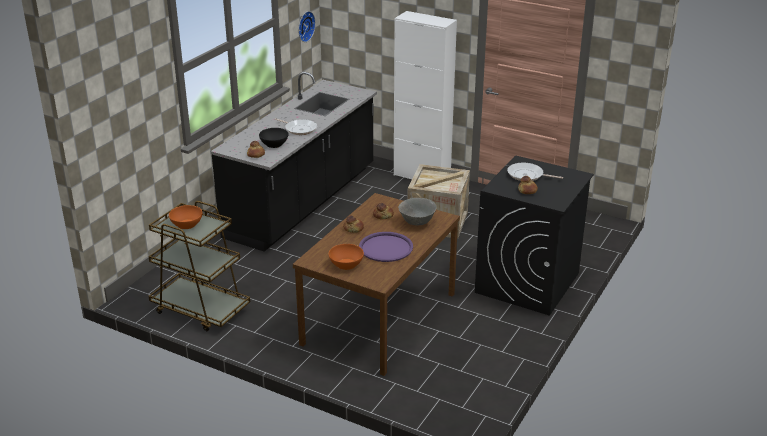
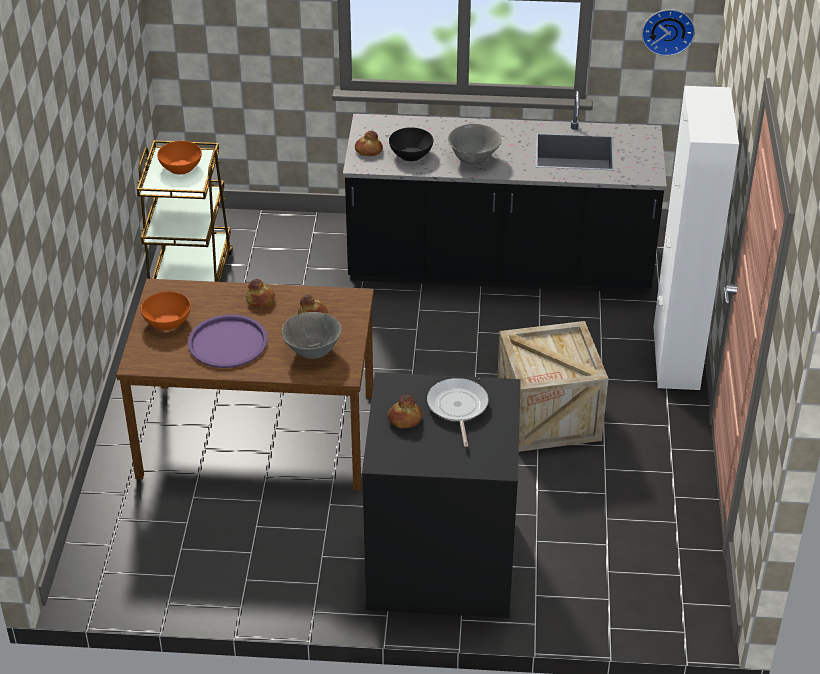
camera: 65 degrees right, 10 degrees up
frying pan [275,118,317,135] -> grey bowl [448,124,501,165]

